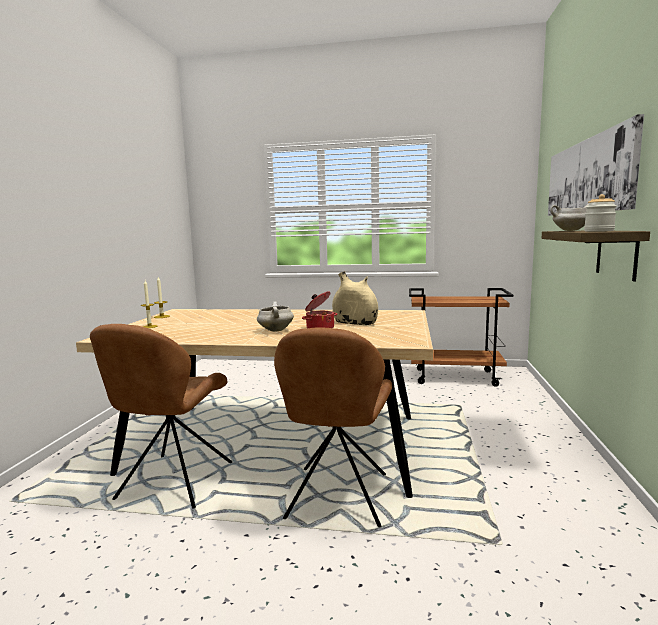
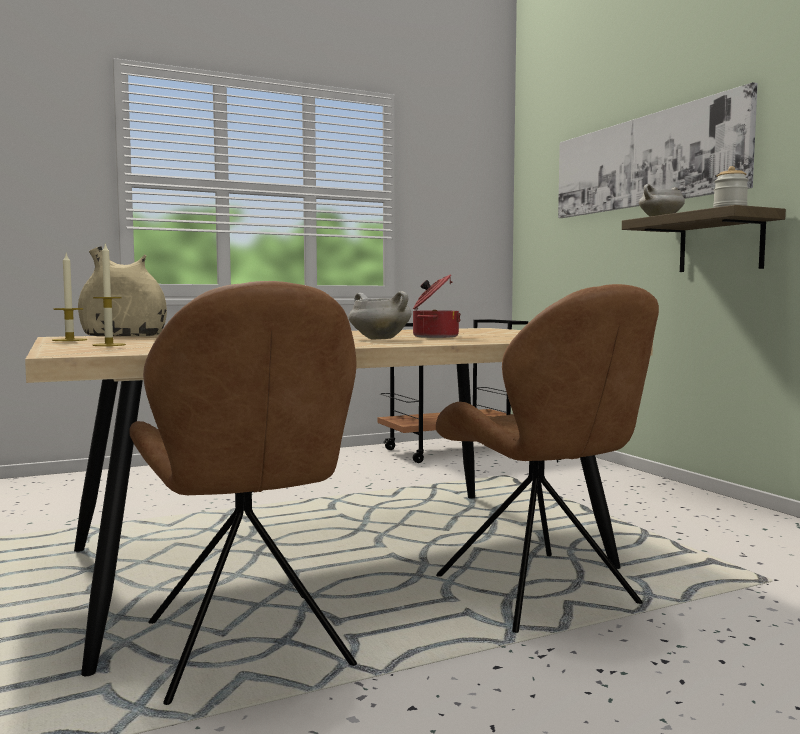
camera: 35 degrees left, 5 degrees down
beige vase [332,271,378,325] -> beige vase moved to [78,247,167,337]

